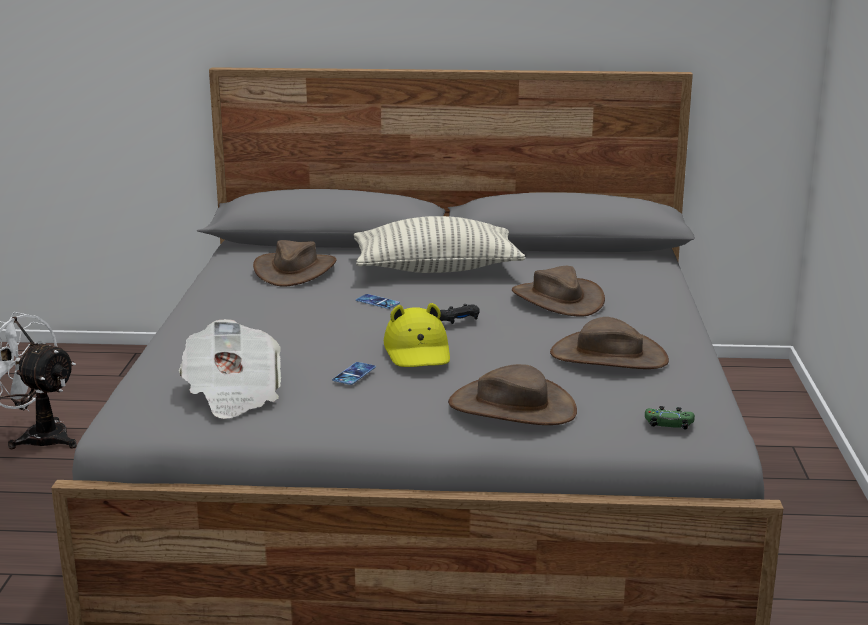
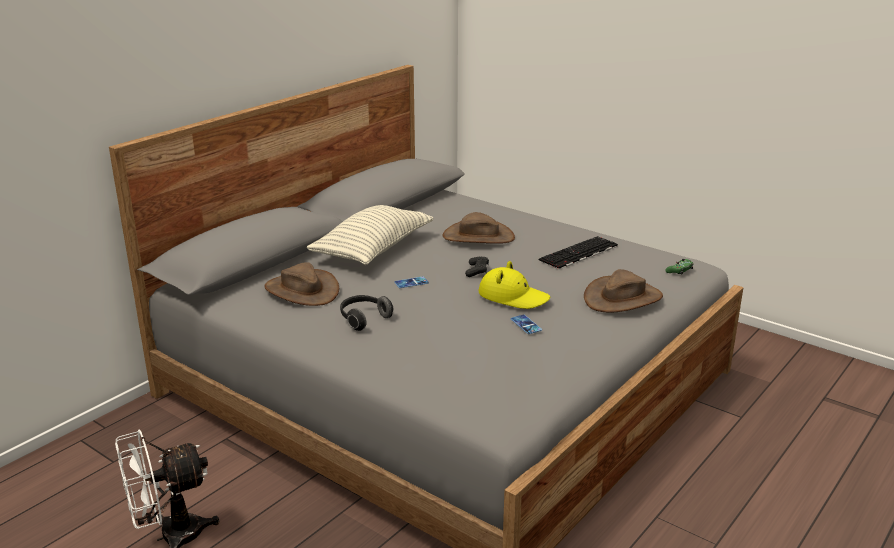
camera: 55 degrees left, 5 degrees up
newspaper [179,319,281,419] -> none
brown hat [550,317,669,369] -> keyboard [539,236,618,269]
none -> headphones [340,295,393,331]

